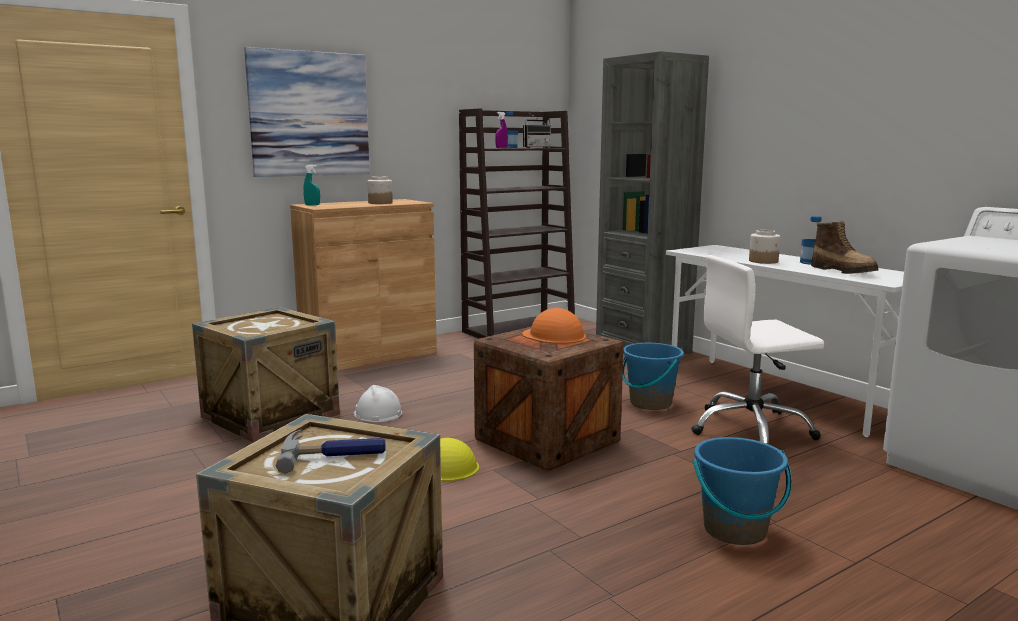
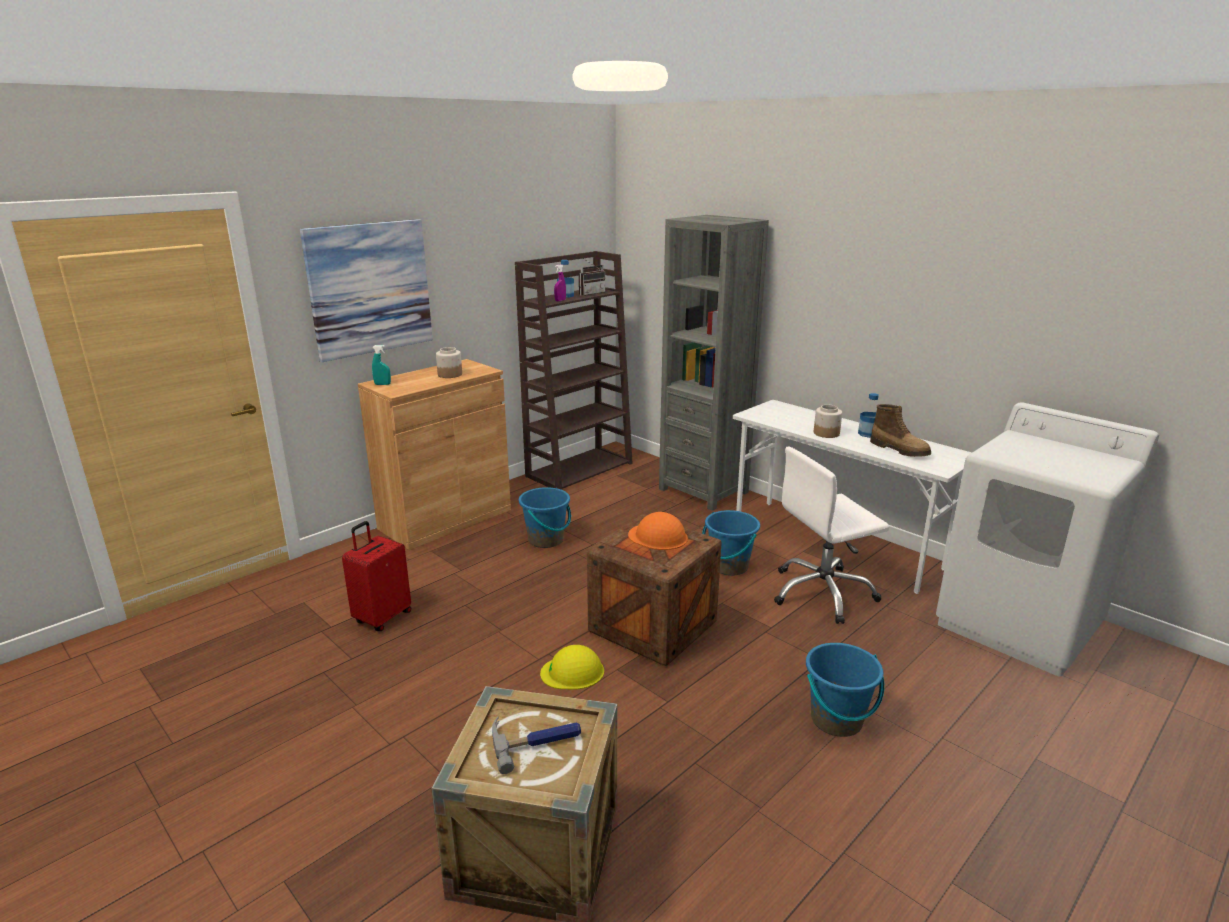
camera: 10 degrees left, 10 degrees up
crate [192,307,340,443] -> red suitcase [342,521,411,631]
white hard hat [353,385,402,422] -> none
none -> blue bucket [519,487,571,548]

